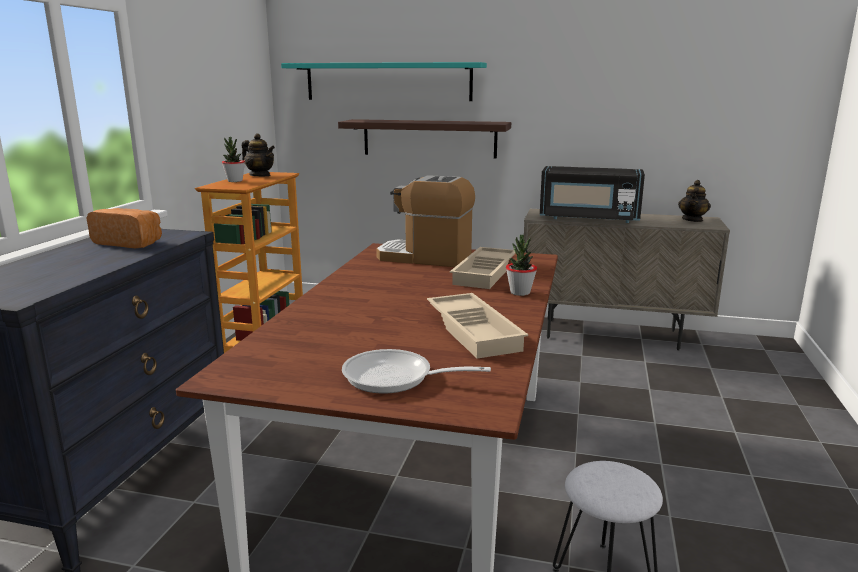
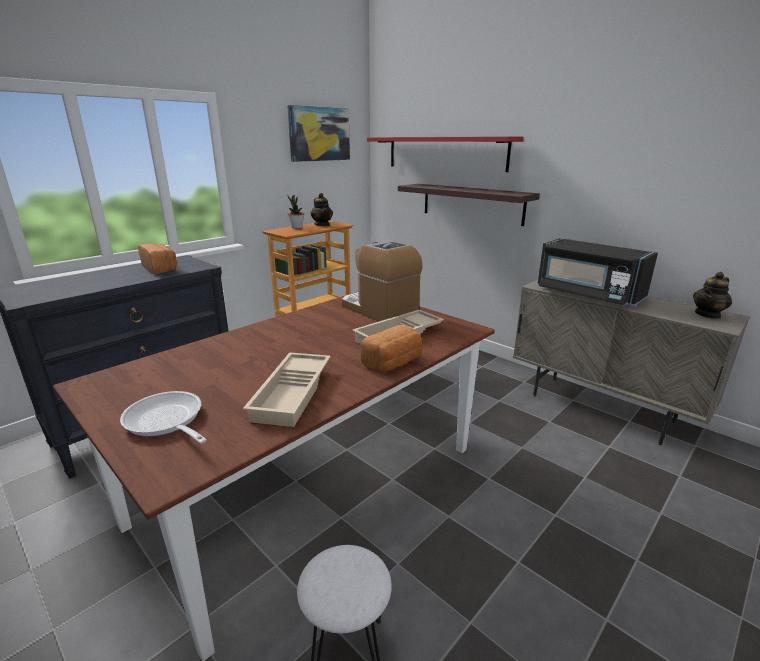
camera: 30 degrees right, 5 degrees up
turquoise shelf [281,62,487,101] -> red shelf [367,136,524,172]
potted plant [506,235,537,296] -> bread [361,325,422,372]
none -> picture [287,105,350,162]

